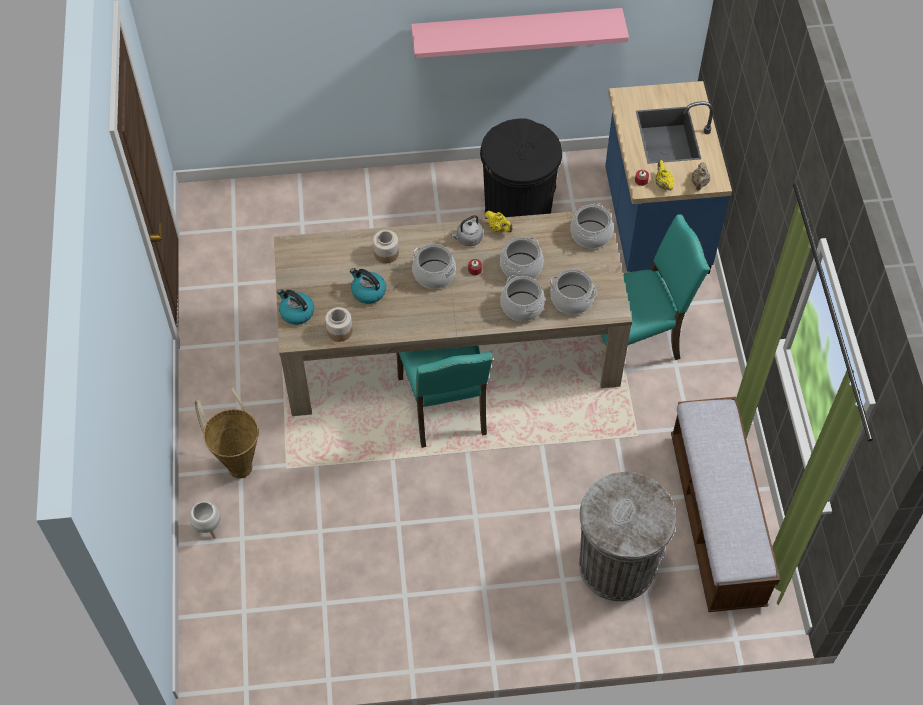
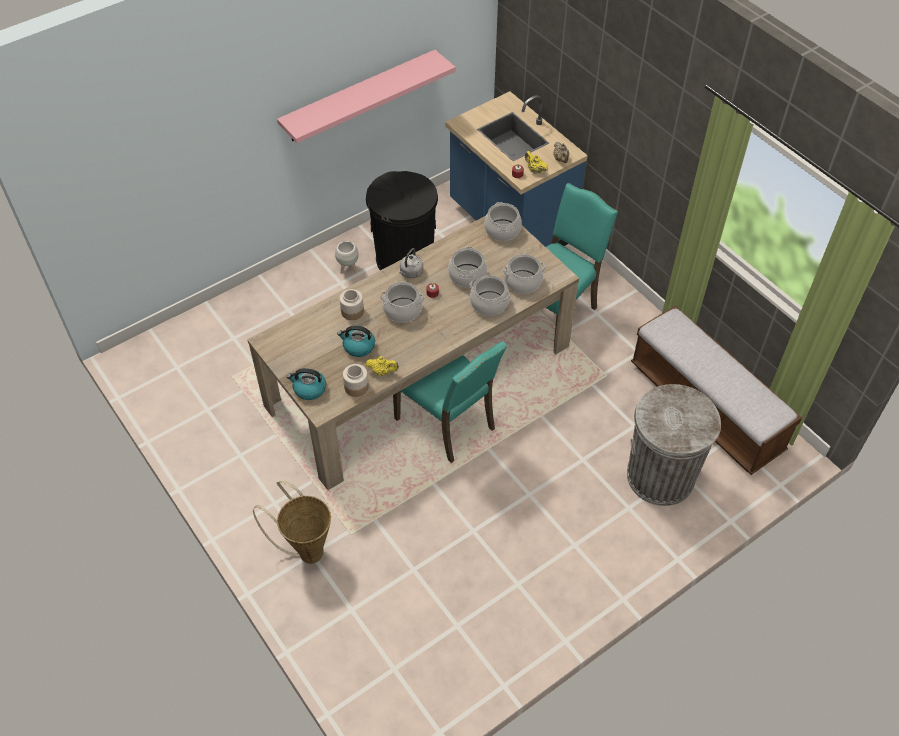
camera: 30 degrees left, 5 degrees down
white planter [189,501,221,539] -> white planter moved to [335,241,359,274]
yellow teapot [485,211,513,232] -> yellow teapot moved to [366,356,399,376]

